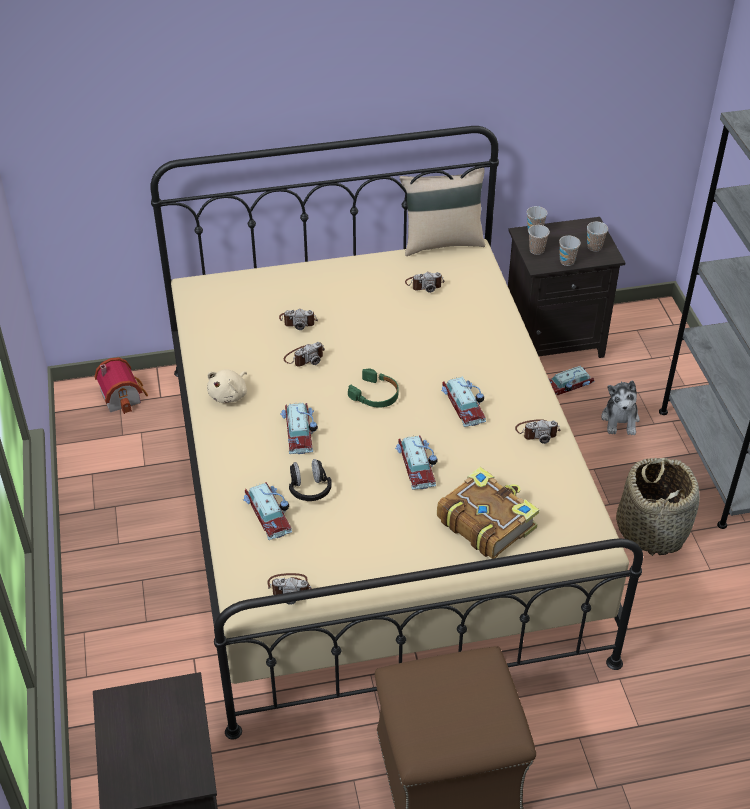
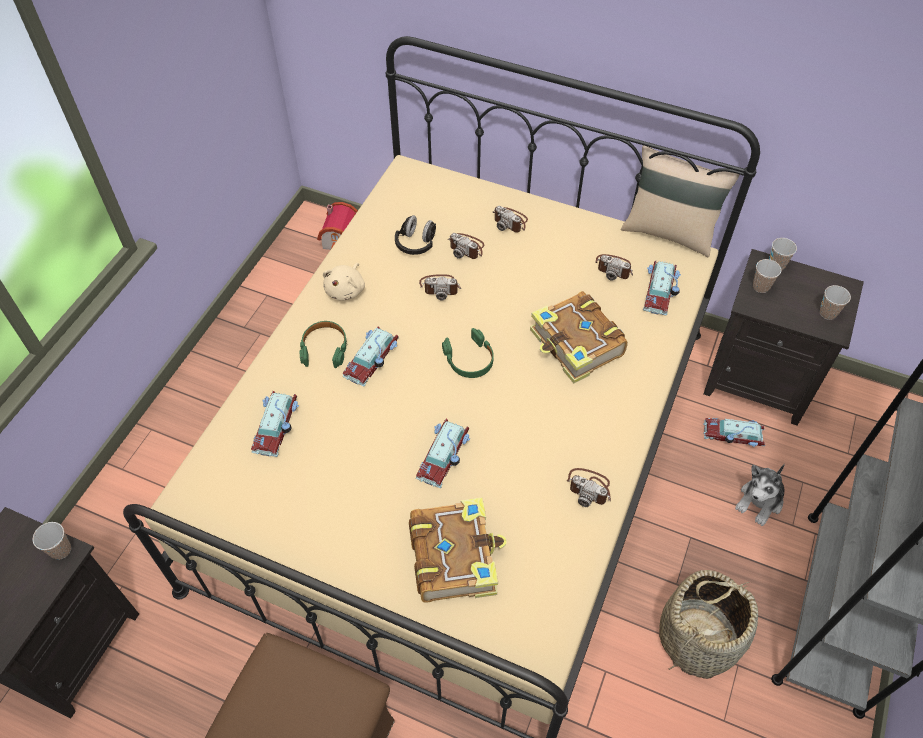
camera: 35 degrees right, 10 degrees up
beige plush toy [207,369,247,403] -> beige plush toy turned 45 degrees counterclockwise [323,263,365,301]
camera [268,573,312,605] -> camera moved to [493,206,528,233]
black headphones [289,459,332,501] -> black headphones moved to [395,215,436,255]
toy car [441,376,486,427] -> toy car moved to [643,260,681,316]
cup [559,236,581,266] -> cup moved to [32,522,71,560]
none -> green headphones [300,321,347,368]
none -> book [530,291,628,383]

